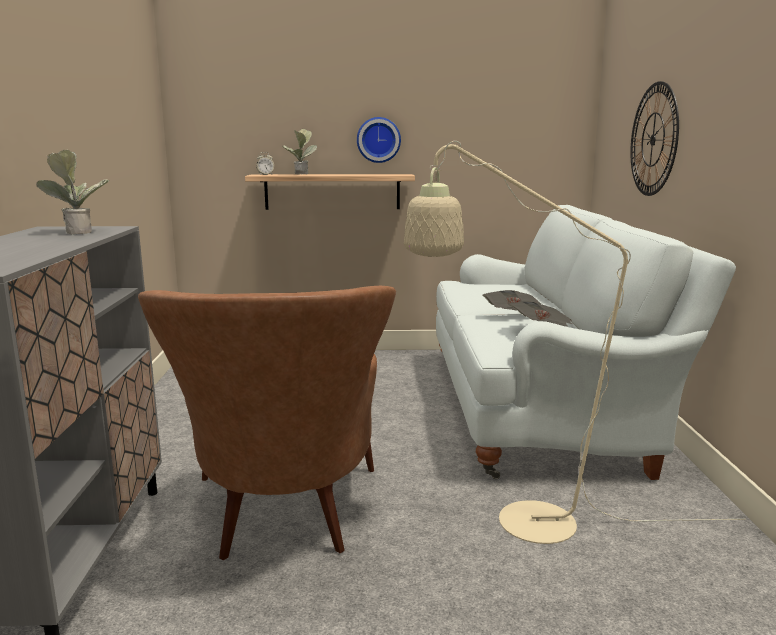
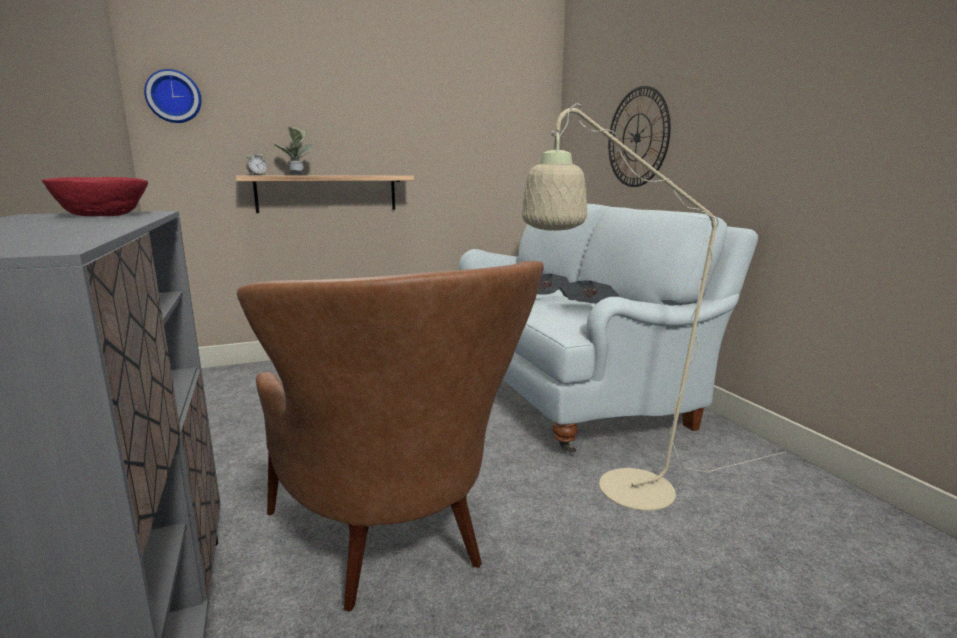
camera: 20 degrees left, 0 degrees up
potted plant [36,150,110,235] -> red bowl [42,177,148,216]
wall clock [357,117,401,163] -> wall clock moved to [144,69,202,123]

